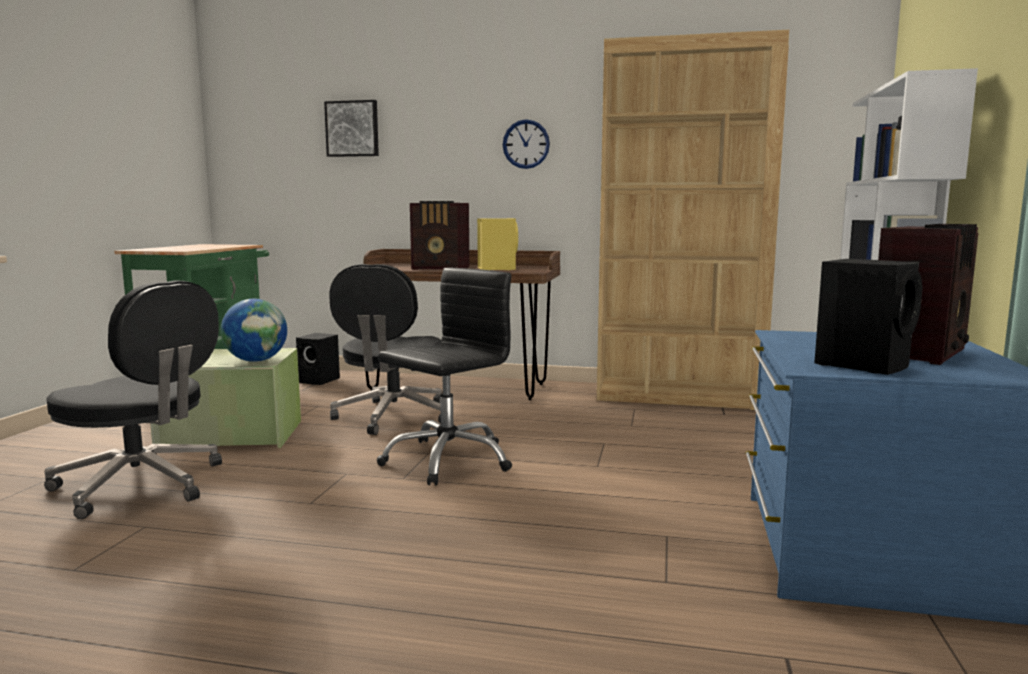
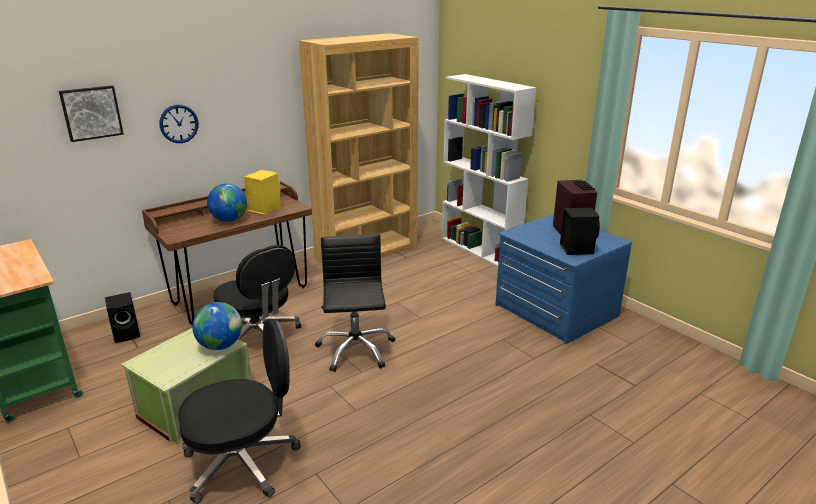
camera: 50 degrees left, 15 degrees up
radio [410,201,470,270] -> globe [207,183,247,222]
wall clock [503,119,550,169] -> wall clock moved to [160,105,198,143]

